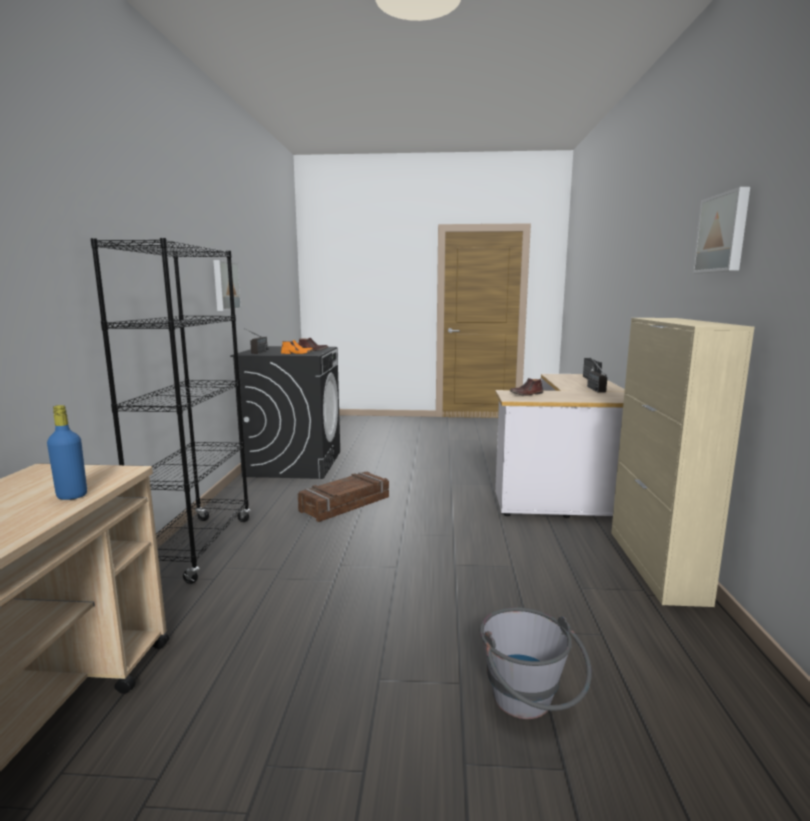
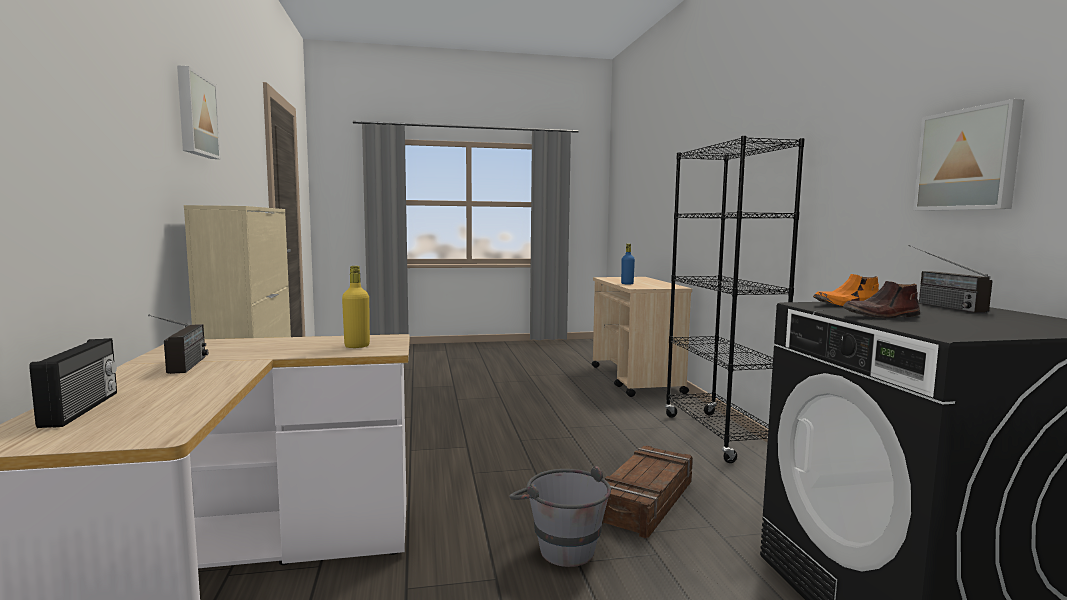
camera: 165 degrees right, 5 degrees down
grey bucket [480,607,592,719] -> grey bucket moved to [510,466,611,567]
brown shoe [509,378,543,396] -> yellow bottle [342,266,370,348]

